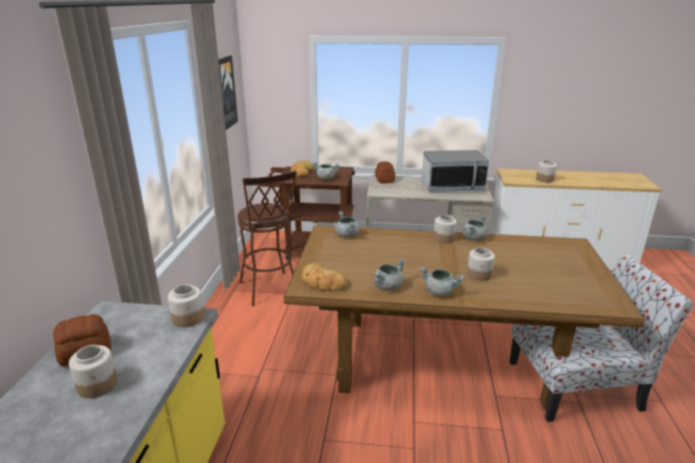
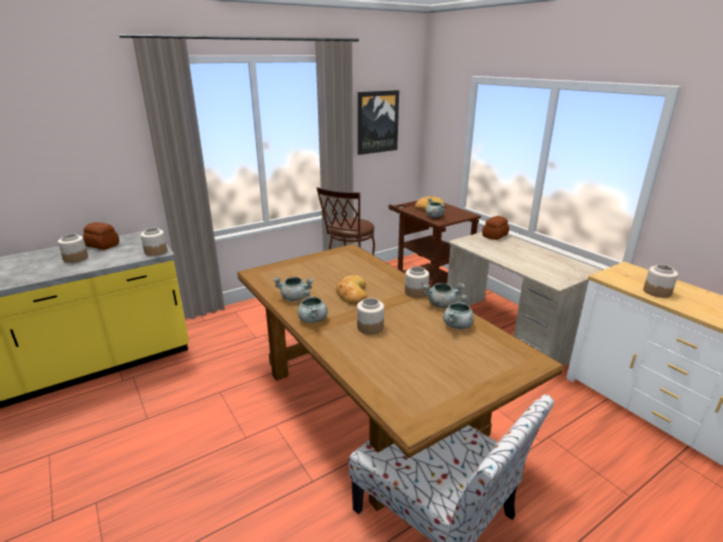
camera: 50 degrees right, 0 degrees up
bread [302,263,347,291] -> bread moved to [336,275,367,304]
grey cooking pot [335,211,360,237] -> grey cooking pot moved to [443,295,474,329]
microwave [422,150,489,192] -> none

